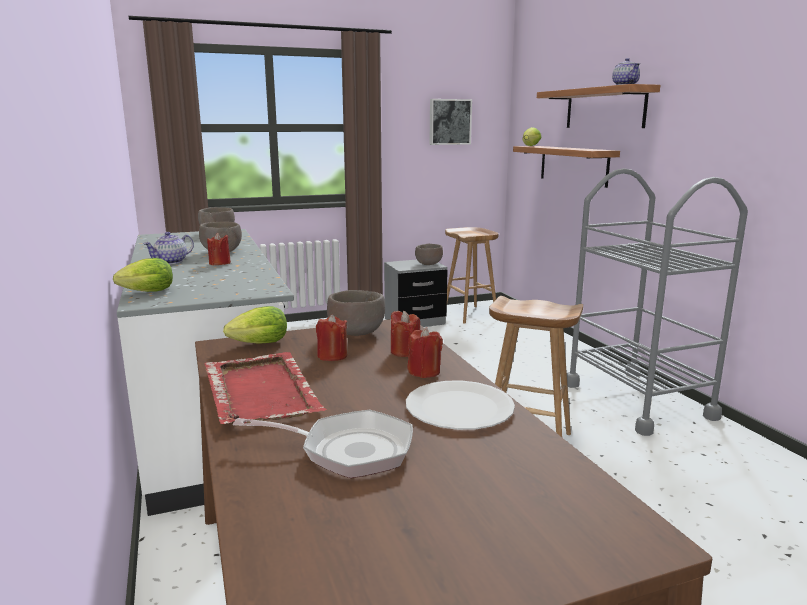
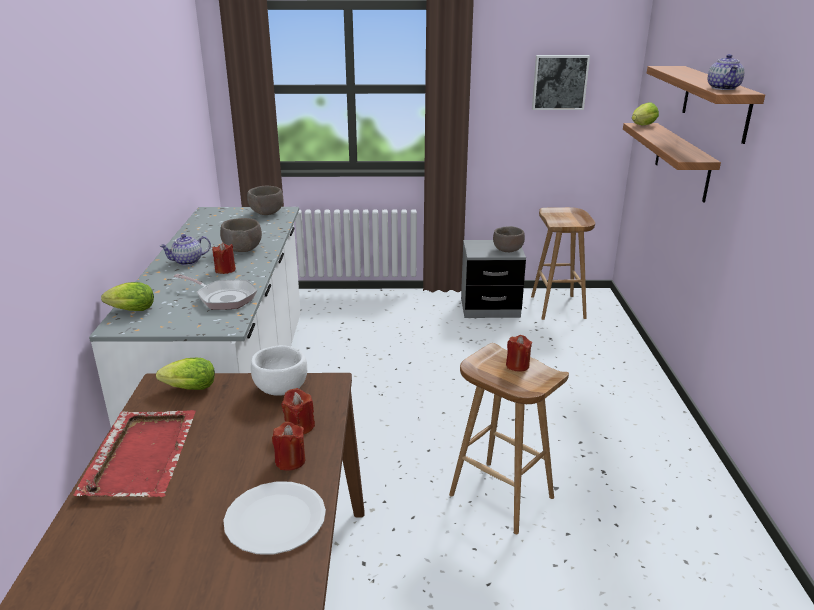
camera: 20 degrees right, 10 degrees up
frying pan [233,410,413,478] -> frying pan moved to [173,274,257,310]
red candle [316,314,347,361] -> red candle moved to [506,335,532,372]
brown bowl [327,290,385,336] -> white bowl [251,345,307,396]
grey cart [567,168,748,436] -> none

